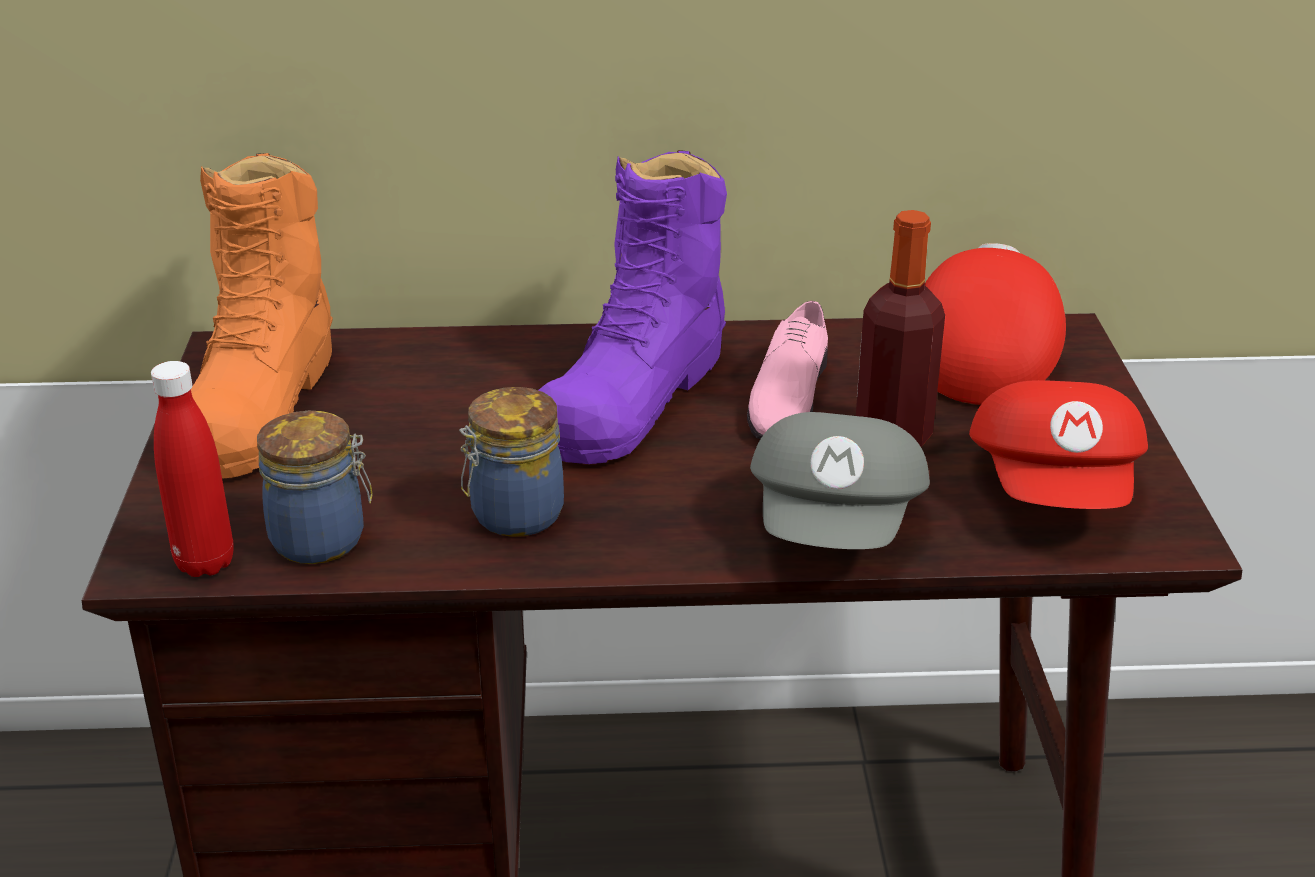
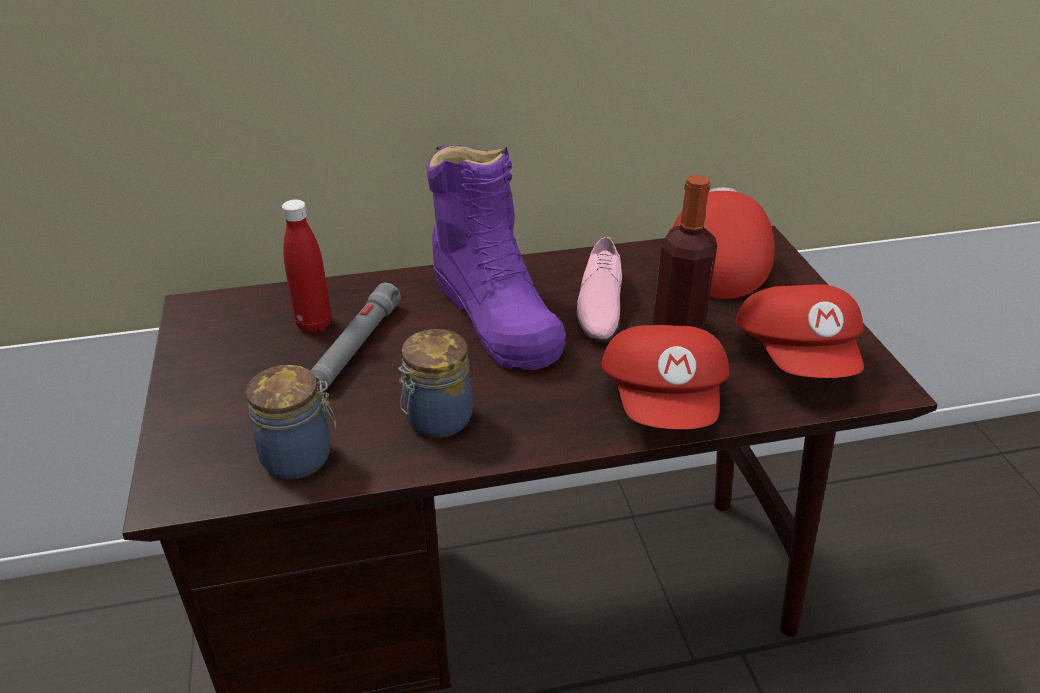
camera: 10 degrees left, 5 degrees up
red bottle [151,361,234,577] -> red bottle moved to [282,199,331,333]
orange boot [191,153,333,479] -> none
purple boot [538,150,727,464] -> purple boot turned 45 degrees counterclockwise [426,145,566,370]
grey cap [750,412,930,549] -> red cap [602,325,729,429]
none -> grey flashlight [310,283,401,388]

